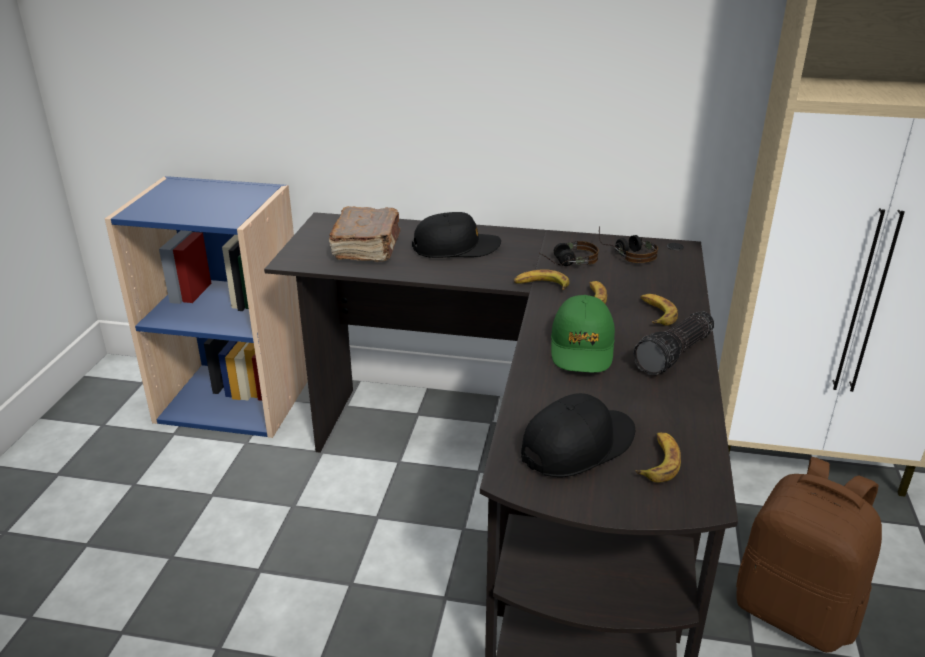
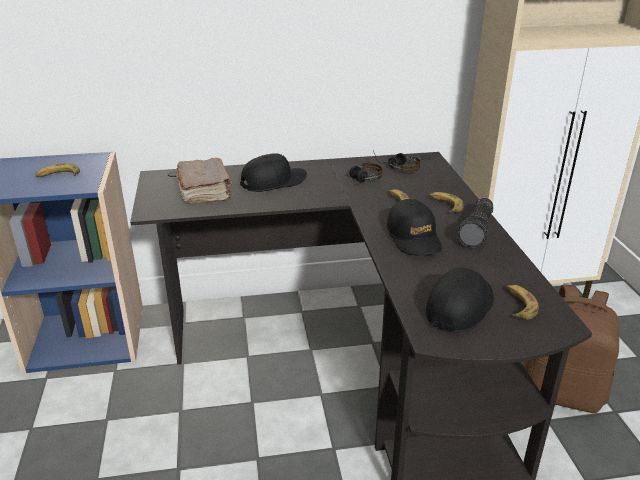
camera: 20 degrees left, 0 degrees up
banana [514,269,570,290] -> banana moved to [35,163,80,177]
green cap [551,295,615,372] -> black cap [387,199,442,255]

